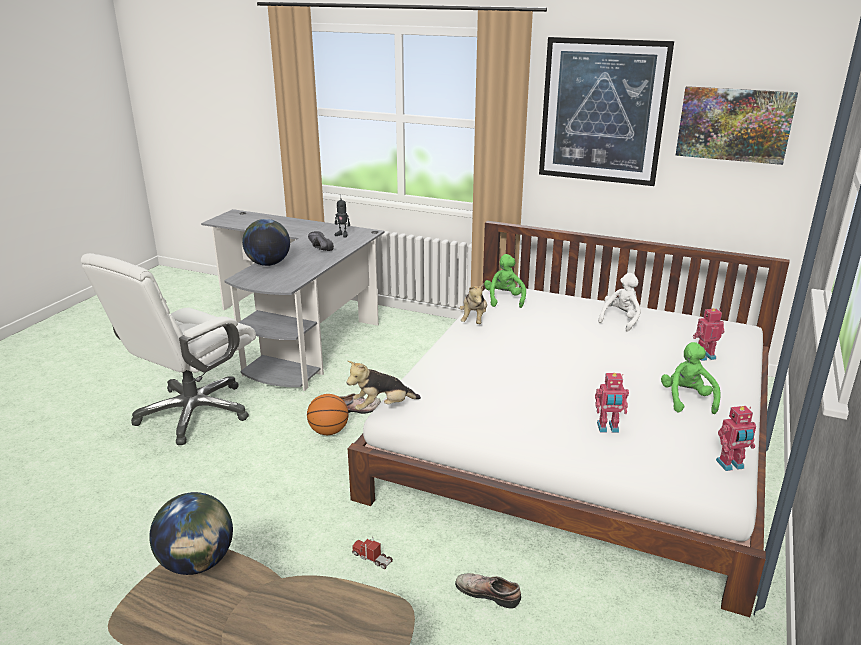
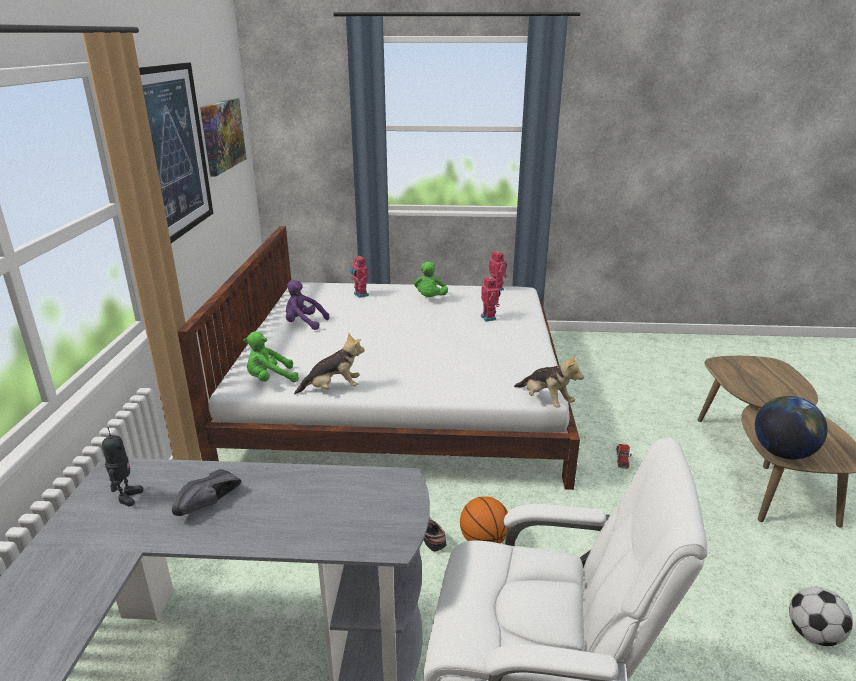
camera: 110 degrees left, 0 degrees up
globe [242,219,290,266] -> none
shoe [455,573,521,609] -> none
white plush toy [598,273,641,332] -> purple plush toy [286,280,329,330]
green plush toy [661,342,721,414] -> green plush toy turned 60 degrees counterclockwise [414,262,448,297]
none -> football [789,587,853,646]

